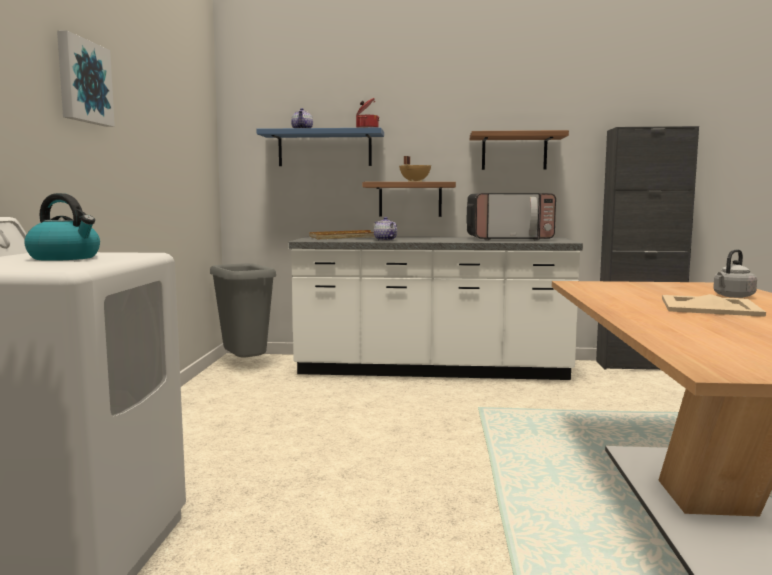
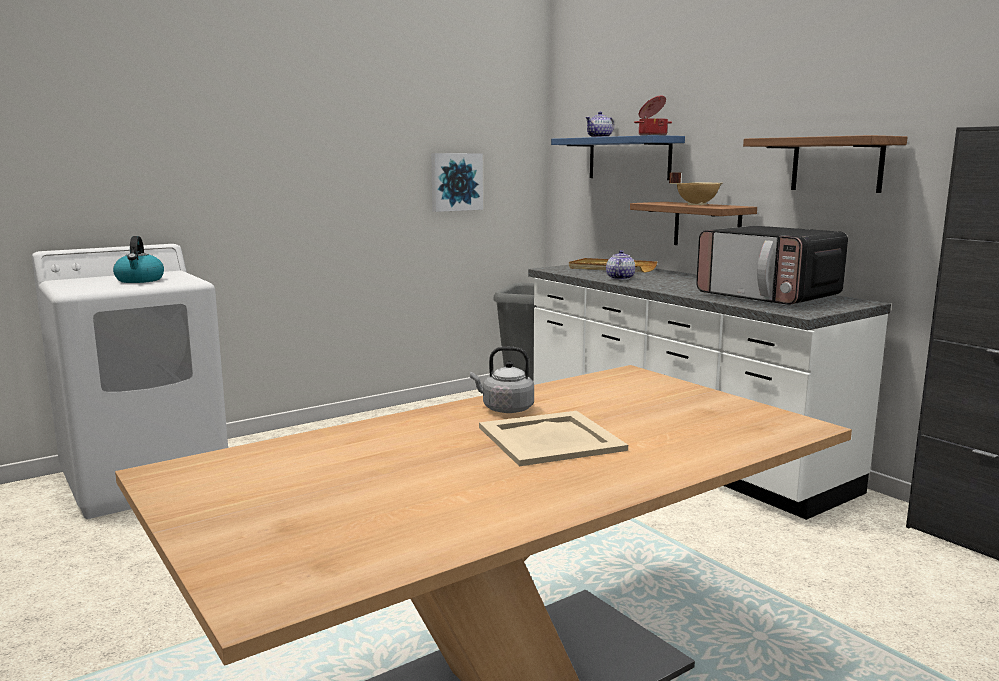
camera: 50 degrees right, 5 degrees up
picture [57,30,115,127] -> picture moved to [431,153,483,212]
grey kettle [713,249,757,298] -> grey kettle moved to [470,347,534,413]

